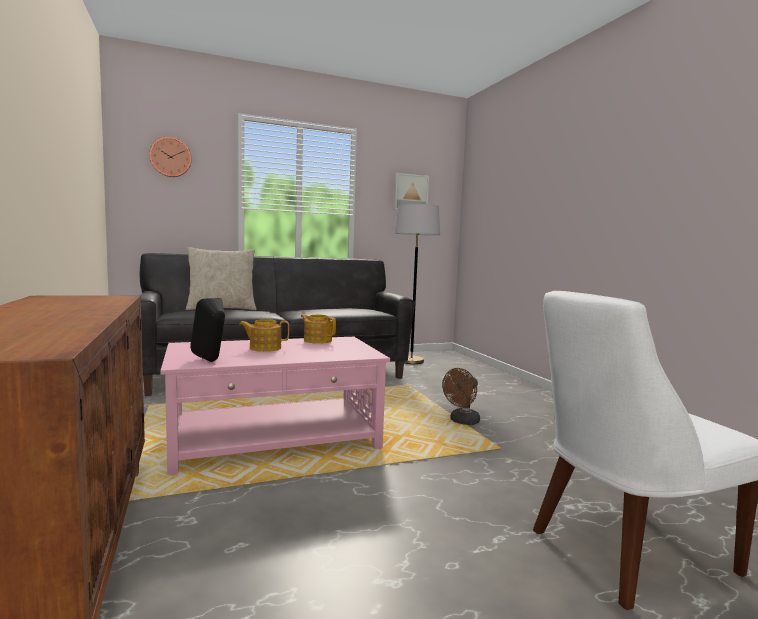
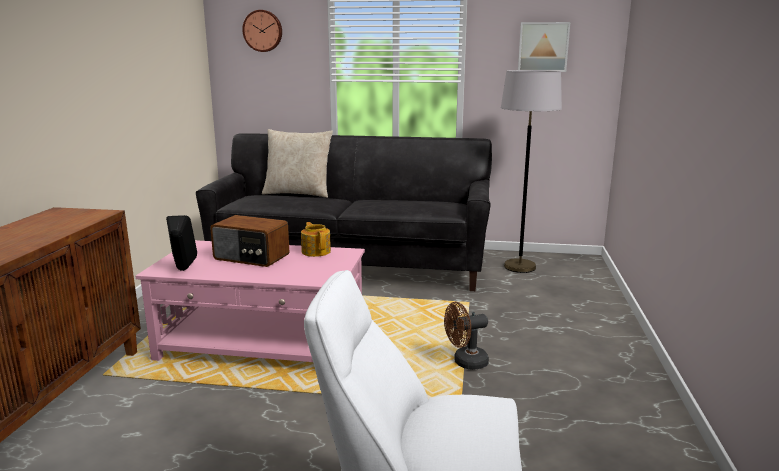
camera: 30 degrees right, 10 degrees up
teapot [239,319,289,352] -> radio [210,215,289,267]

